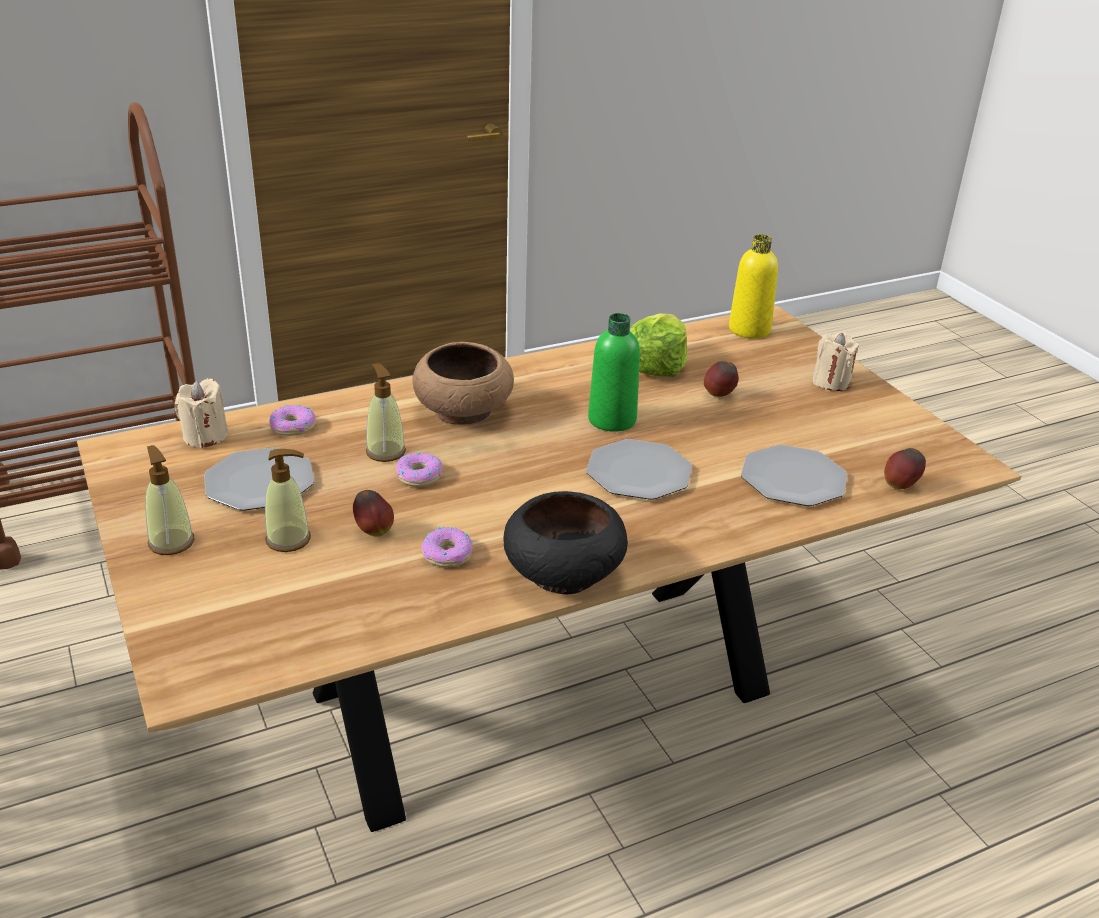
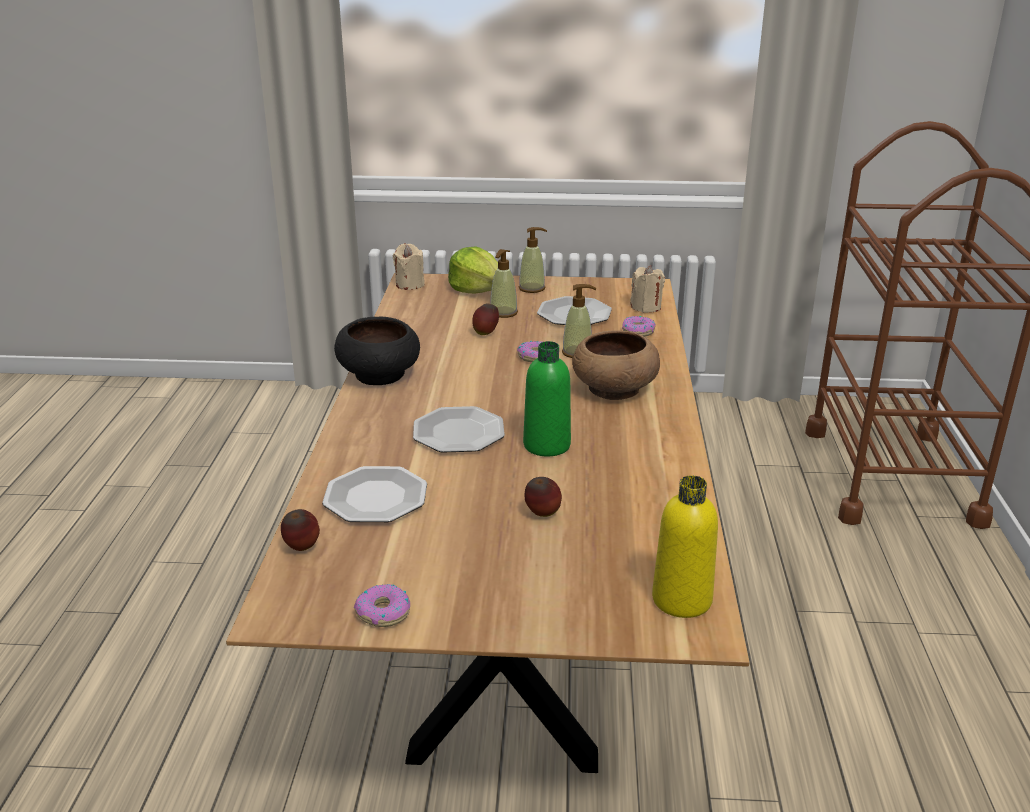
camera: 120 degrees right, 5 degrees down
donut [421,527,472,567] -> donut moved to [354,584,410,627]
lettuce [630,313,688,377] -> lettuce moved to [448,246,498,293]
beige candle [812,332,859,391] -> beige candle moved to [393,244,425,290]

